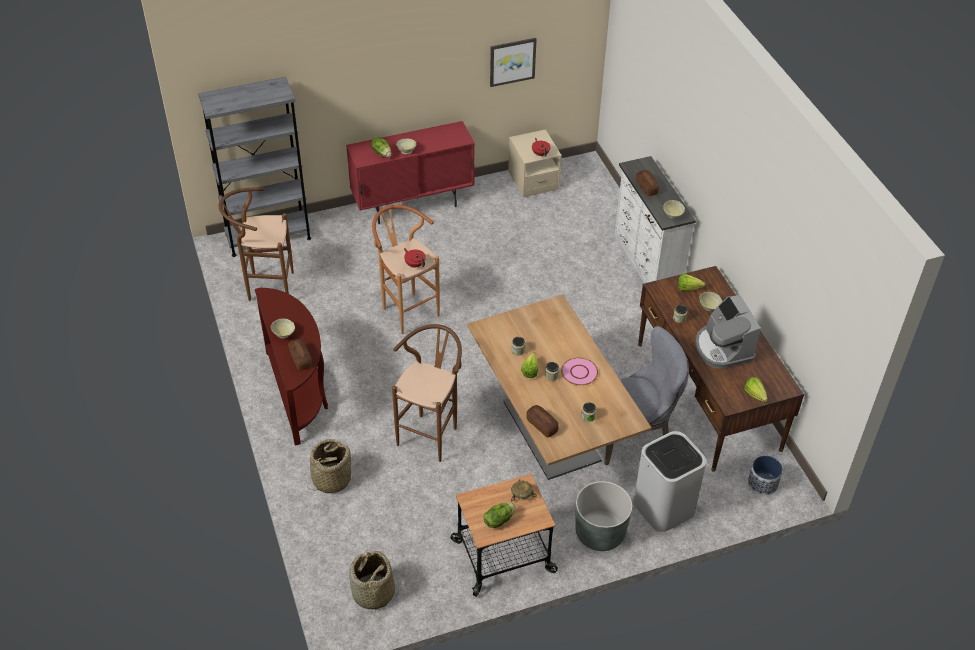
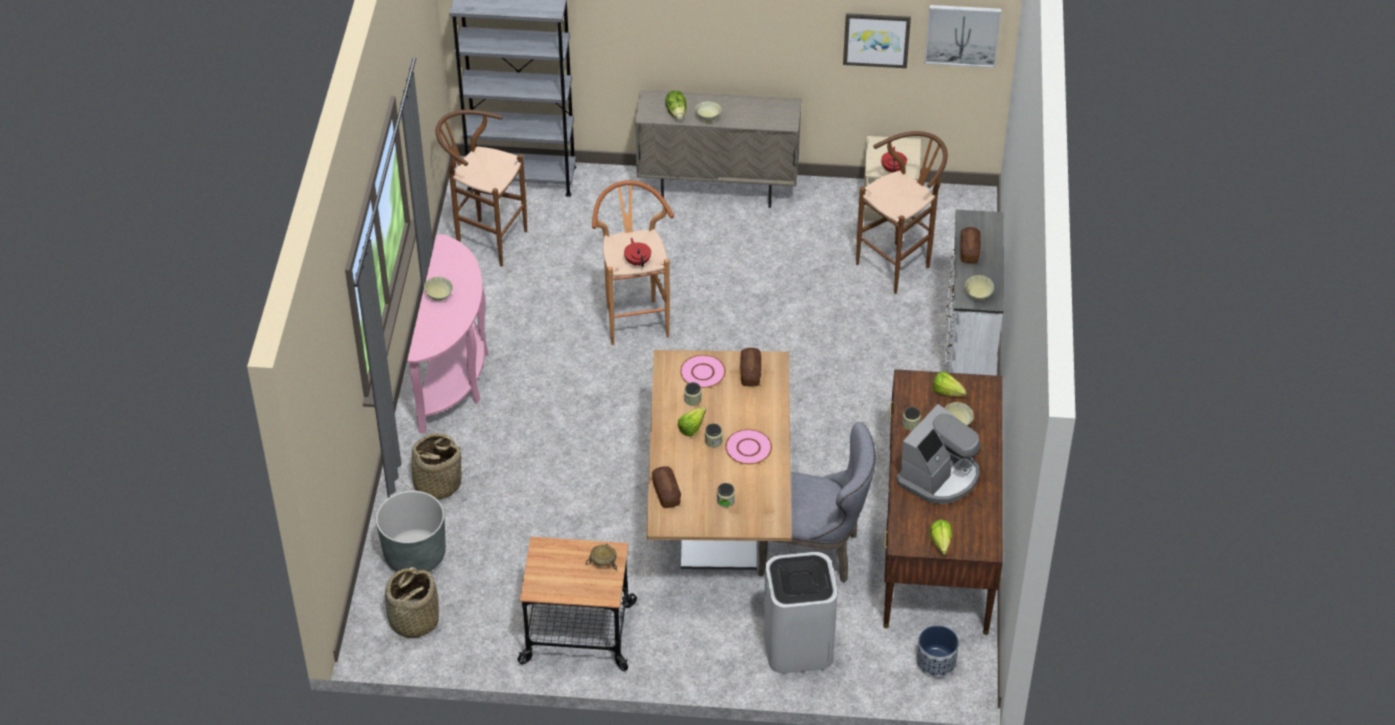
camera: 25 degrees right, 0 degrees up
brown console table [255,288,328,446] -> pink console table [407,234,489,433]
bread [288,339,312,370] -> bread moved to [740,348,761,386]
red cabinet [346,121,475,224] -> beige cabinet [635,90,801,208]
brown stool [392,324,462,462] -> brown stool moved to [856,131,948,294]
lettuce [483,503,516,528] -> none
grey planter [575,481,632,551] -> grey planter moved to [376,491,446,572]
coffee machine [695,295,761,369] -> coffee machine turned 150 degrees counterclockwise [896,404,981,504]
none -> pink plate [680,355,726,388]
none -> picture [925,5,1002,68]

